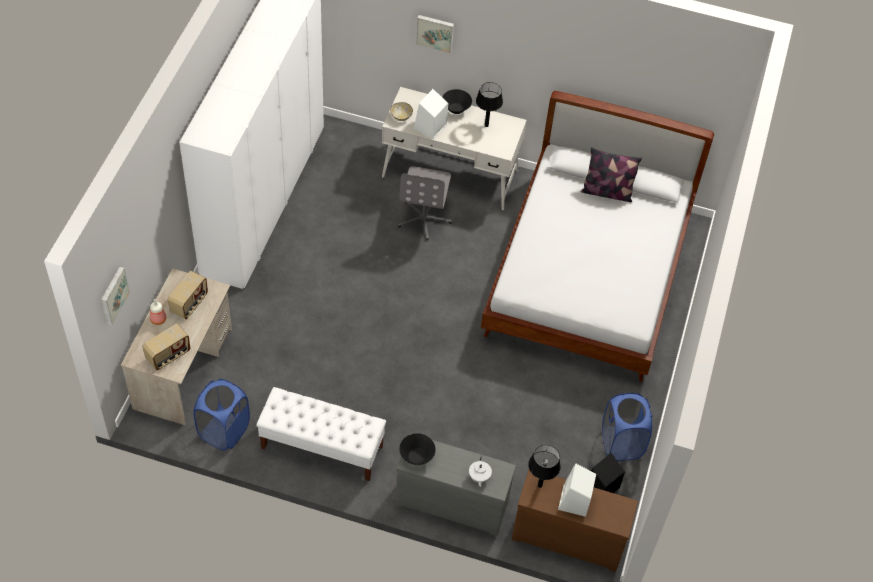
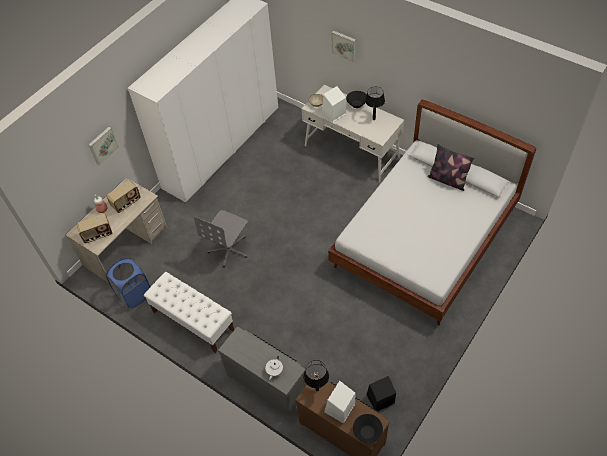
camera: 25 degrees right, 0 degrees up
picture [101,267,130,325] -> picture moved to [88,127,119,165]
grey office chair [398,166,452,240] -> grey office chair moved to [194,210,248,267]
black bowl [399,433,436,465] -> black bowl moved to [353,414,383,443]
blue laundry basket [602,393,652,461] -> none

